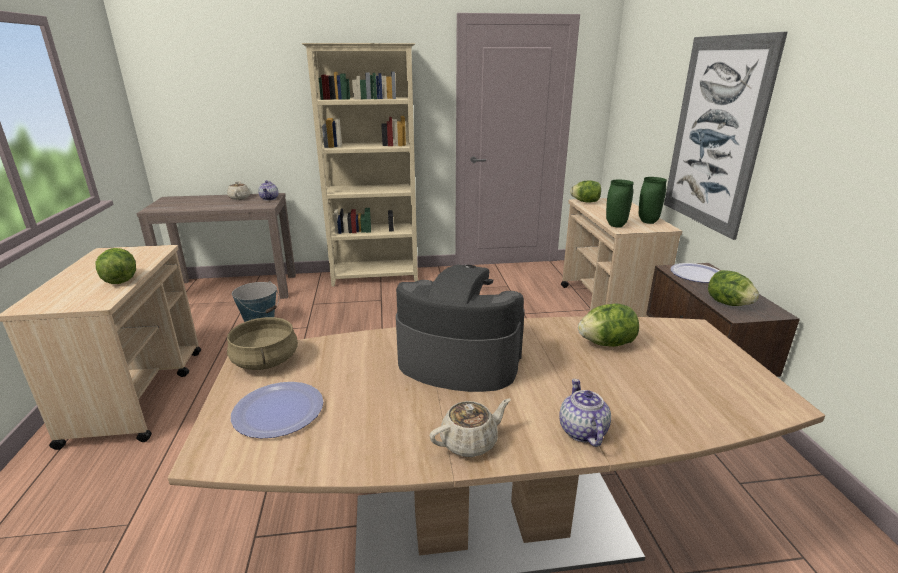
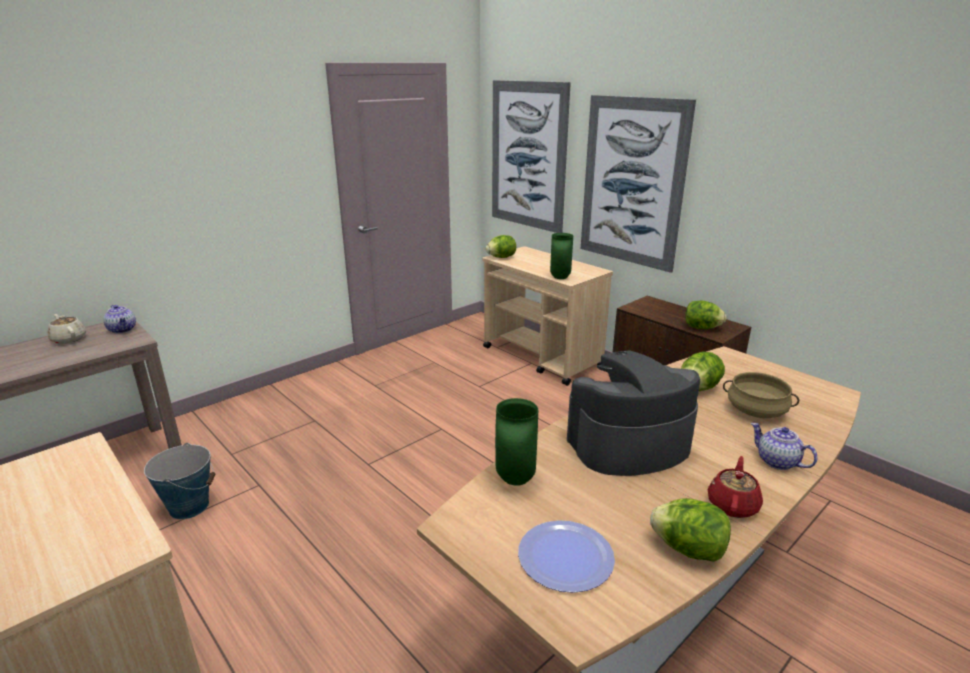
camera: 35 degrees left, 0 degrees up
lettuce [95,248,136,284] -> lettuce moved to [650,498,731,562]
beige cooking pot [227,317,298,370] -> beige cooking pot moved to [723,372,799,418]
beige bookcase [301,43,418,287] -> none
beige teapot [429,399,511,457] -> red teapot [708,456,763,518]
green vase [639,177,667,224] -> green vase moved to [495,398,538,486]
plate [670,263,719,283] -> none
none -> picture [492,80,571,233]

